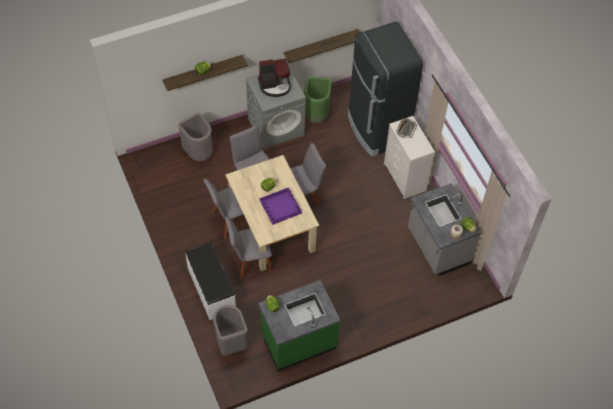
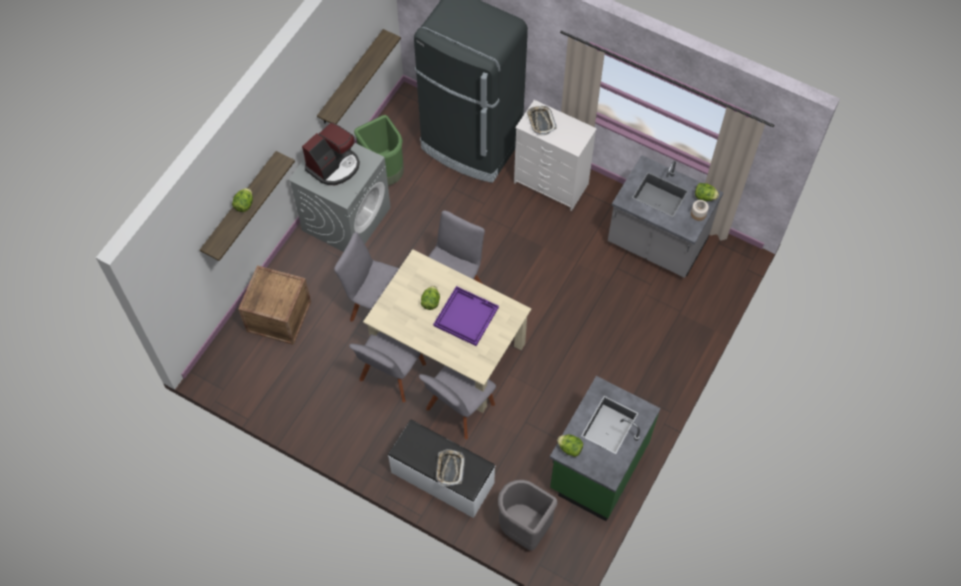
camera: 35 degrees left, 5 degrees up
grey trash can [178,112,212,161] -> crate [238,265,311,345]
none -> tray [436,449,465,487]

